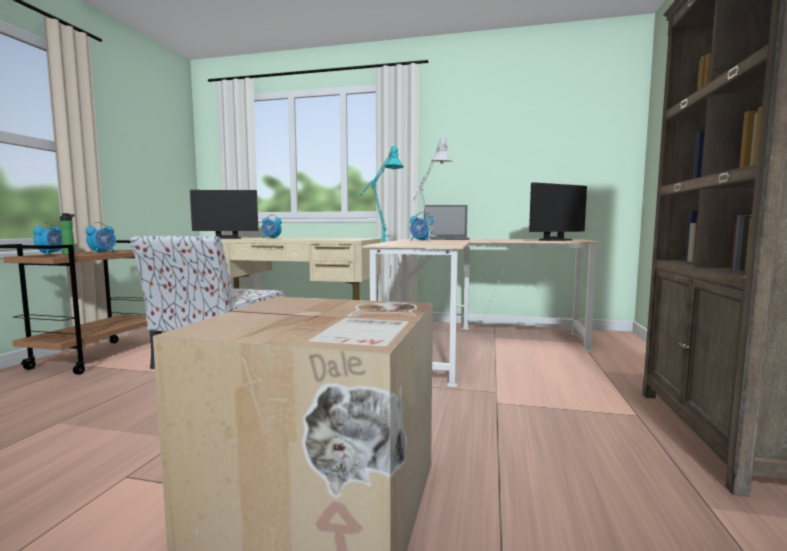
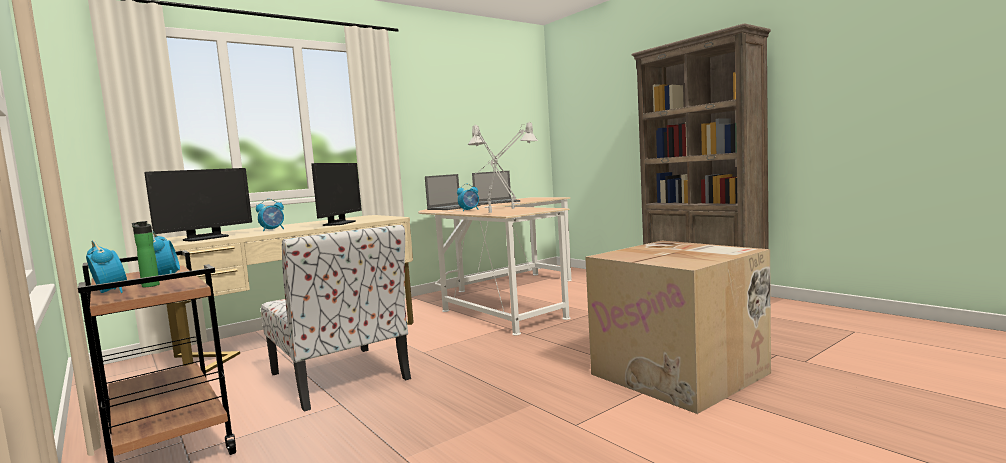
camera: 50 degrees left, 0 degrees up
turquoise table lamp [361,145,404,242] -> grey table lamp [468,125,505,213]
monitor [529,182,587,241] -> monitor moved to [311,163,362,226]
none -> laptop [472,171,520,205]

